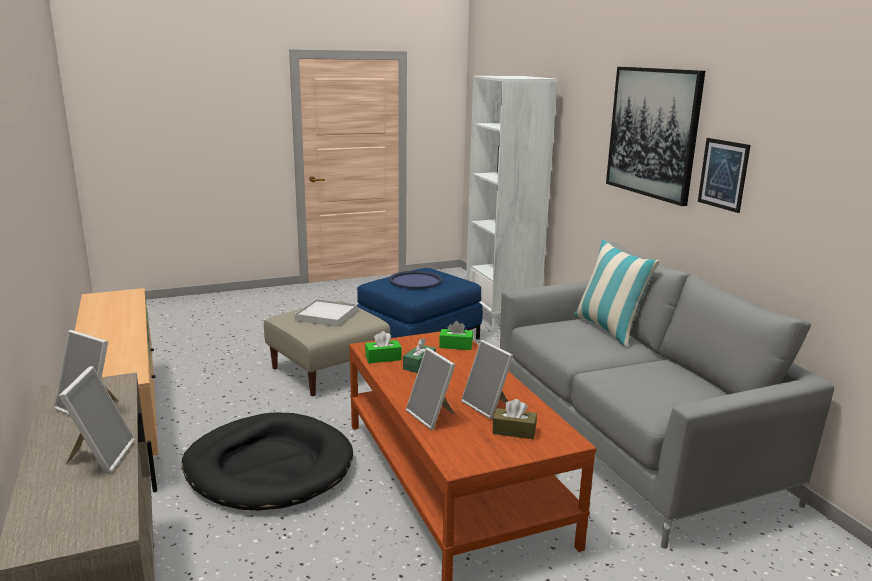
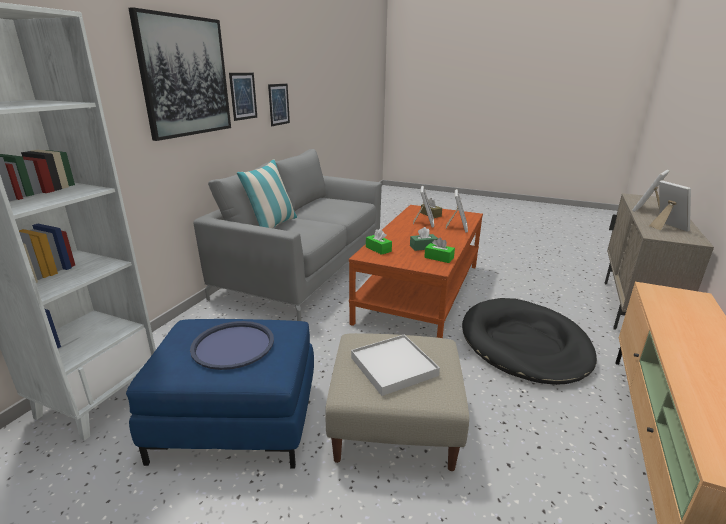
camera: 135 degrees left, 5 degrees up
none -> picture [268,84,290,126]

